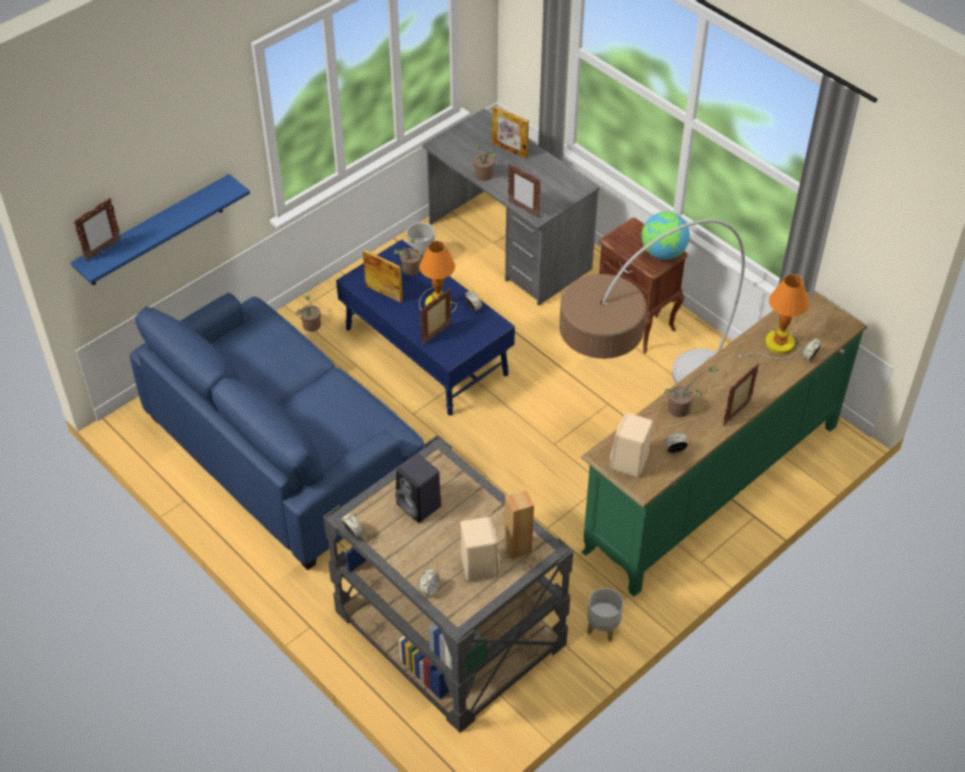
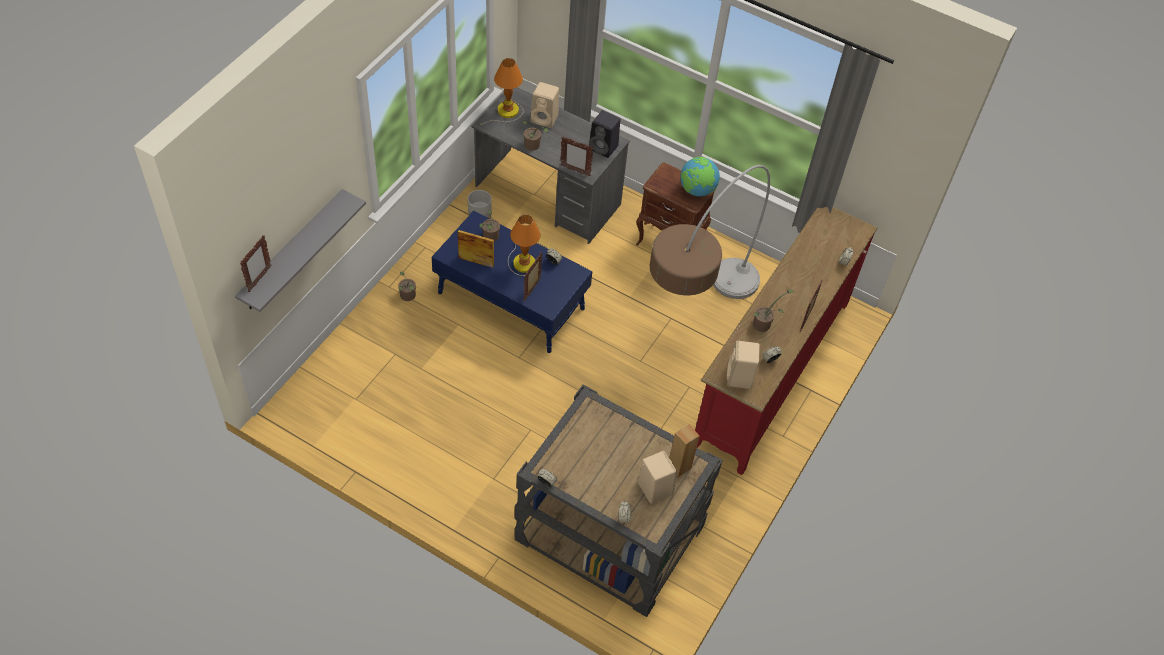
camera: 20 degrees left, 5 degrees up
blue shelf [71,174,250,285] -> grey shelf [235,189,366,312]
blue sofa [130,293,424,570] -> none
black speaker [395,454,441,523] -> black speaker moved to [589,110,620,158]
picture frame [492,106,529,159] -> beige speaker [530,82,559,128]
green cabinet [581,291,868,597] -> red cabinet [695,207,877,475]
grey planter [587,588,623,642] -> none
table lamp [737,274,809,359] -> table lamp moved to [480,58,524,126]

